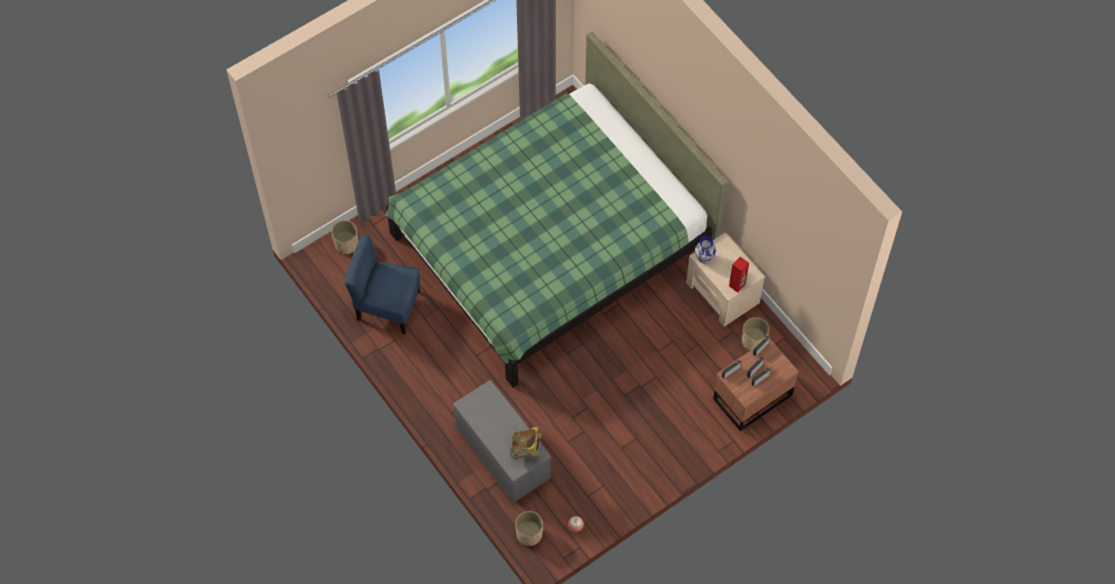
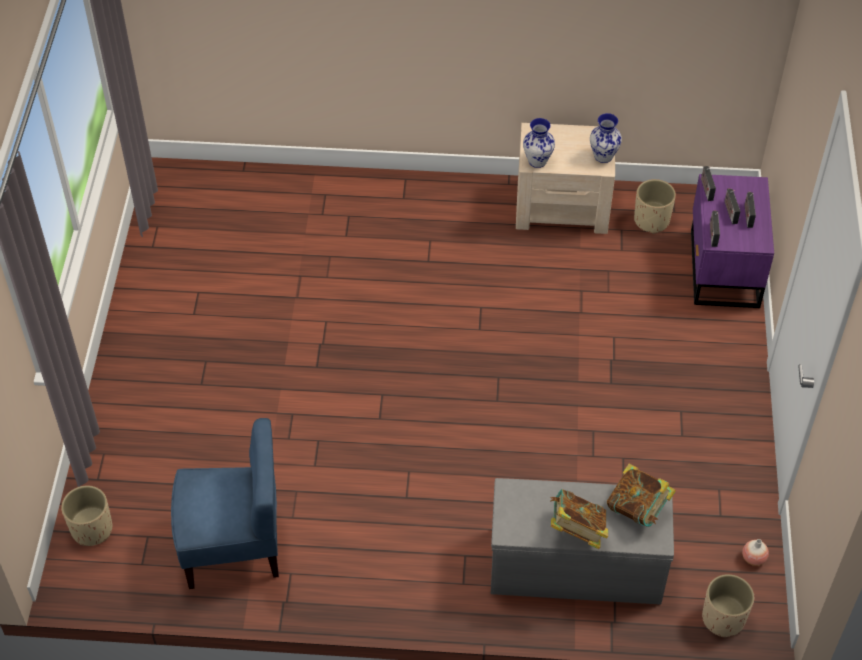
camera: 50 degrees left, 10 degrees down
blue chair [344,234,420,334] -> blue chair turned 150 degrees counterclockwise [171,418,279,589]
green bed [386,32,728,388] -> none
brown nightstand [713,339,798,431] -> purple nightstand [691,174,774,308]
red speaker [729,257,749,293] -> vase [590,113,622,163]
none -> book [550,489,608,549]

